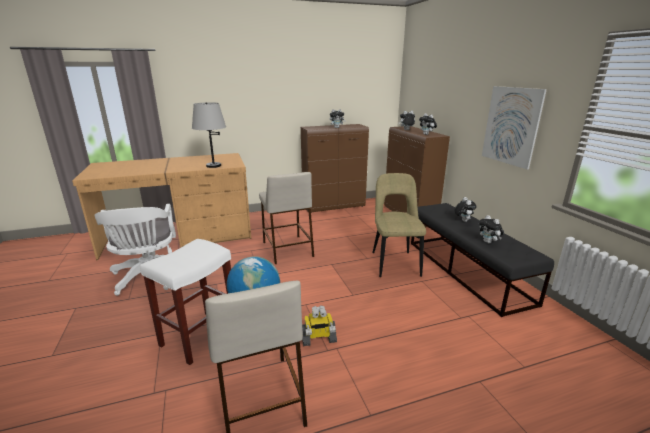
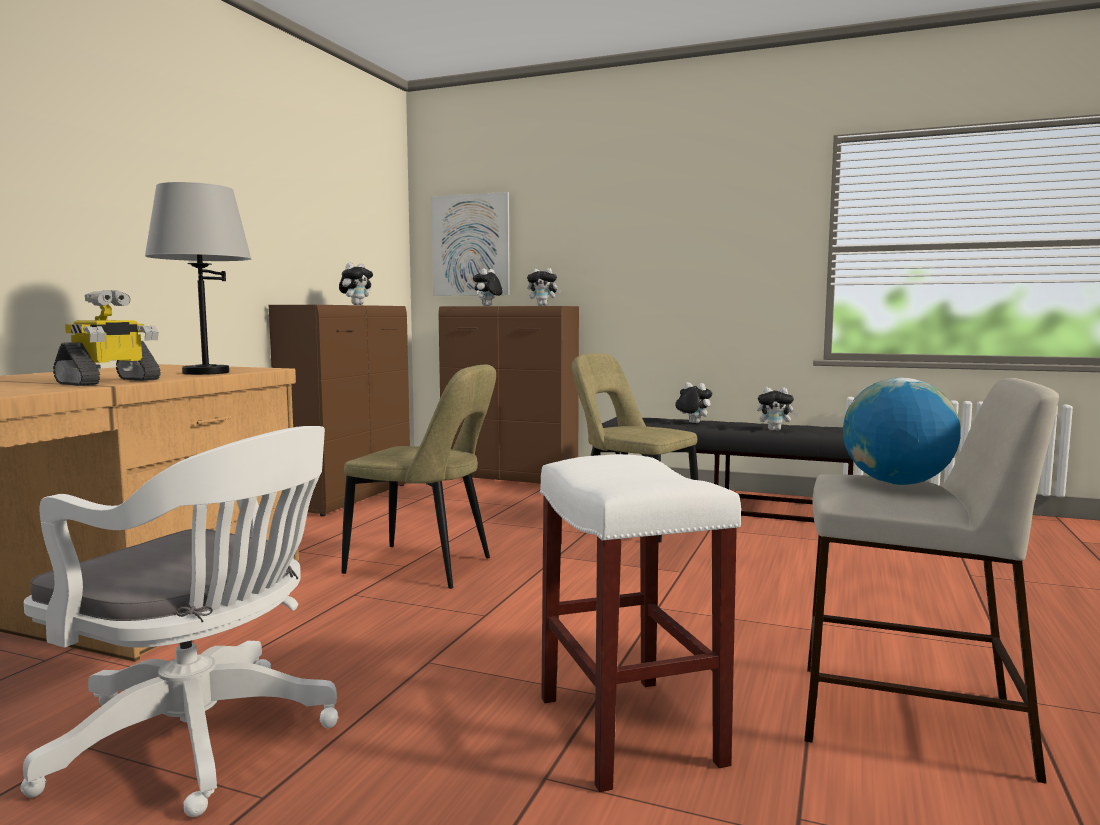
camera: 50 degrees left, 15 degrees down
beige stool [259,172,314,264] -> beige chair [342,364,496,589]
toy robot [302,305,337,346] -> toy robot moved to [53,290,161,386]
picture [482,86,547,170] -> picture moved to [431,192,510,296]

